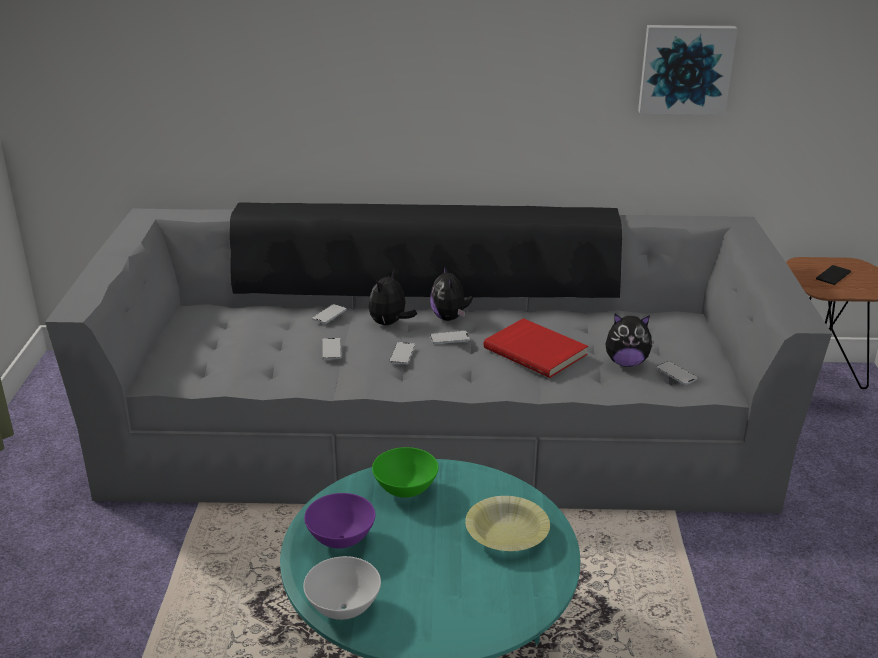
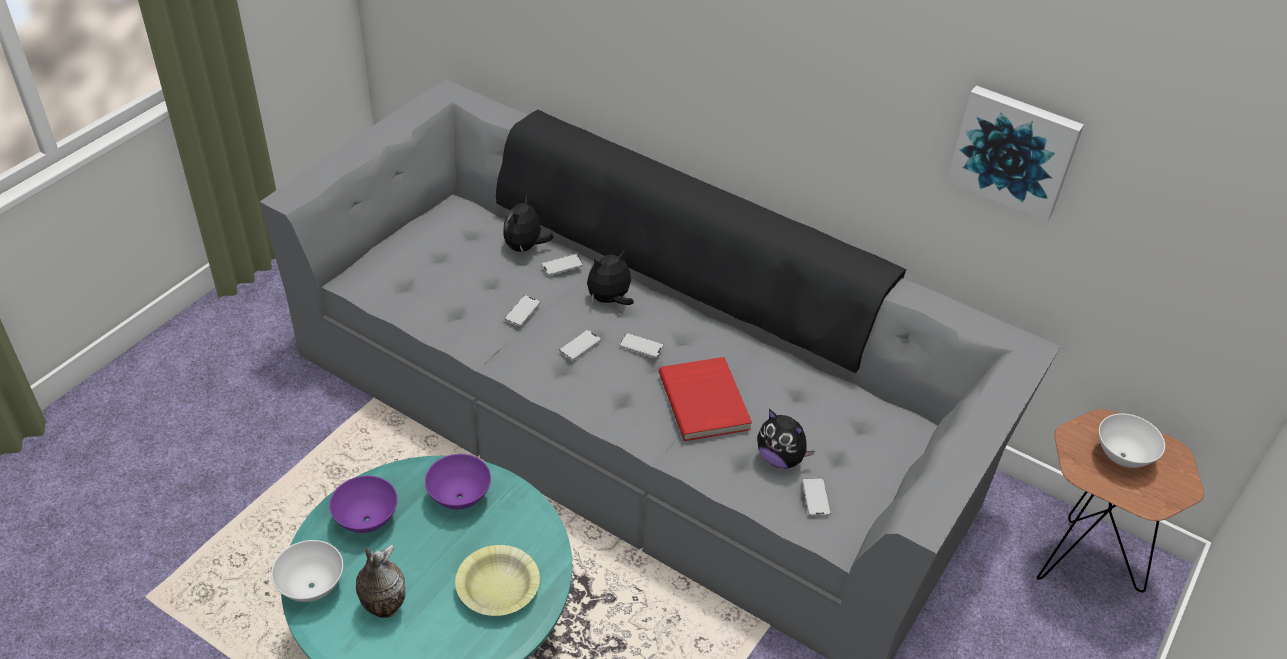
camera: 30 degrees right, 15 degrees up
green bowl [372,447,439,498] -> purple bowl [425,454,491,510]
plush toy [430,265,473,321] -> plush toy moved to [503,194,554,254]
phone [816,265,851,285] -> white bowl [1099,414,1165,468]
none -> vase [356,545,405,618]

